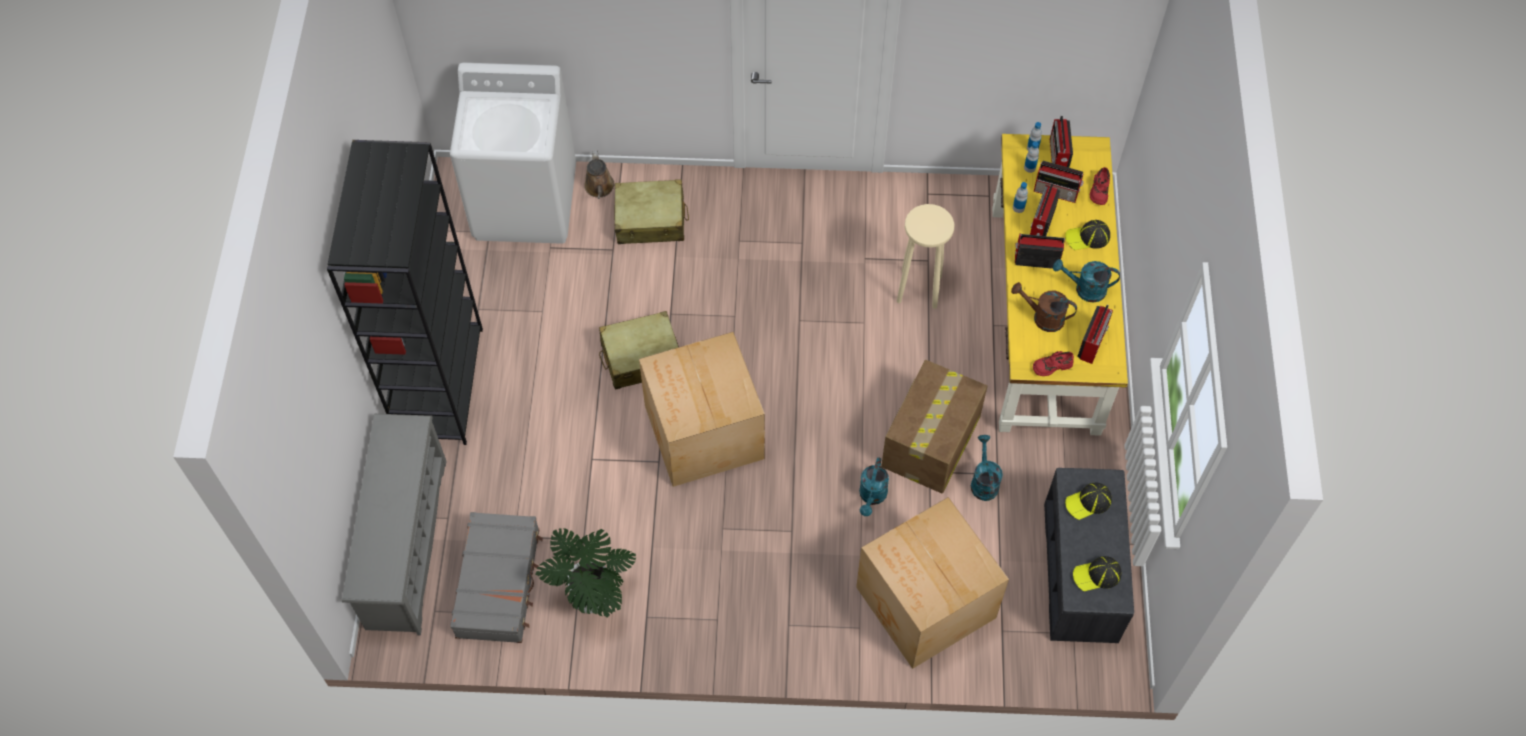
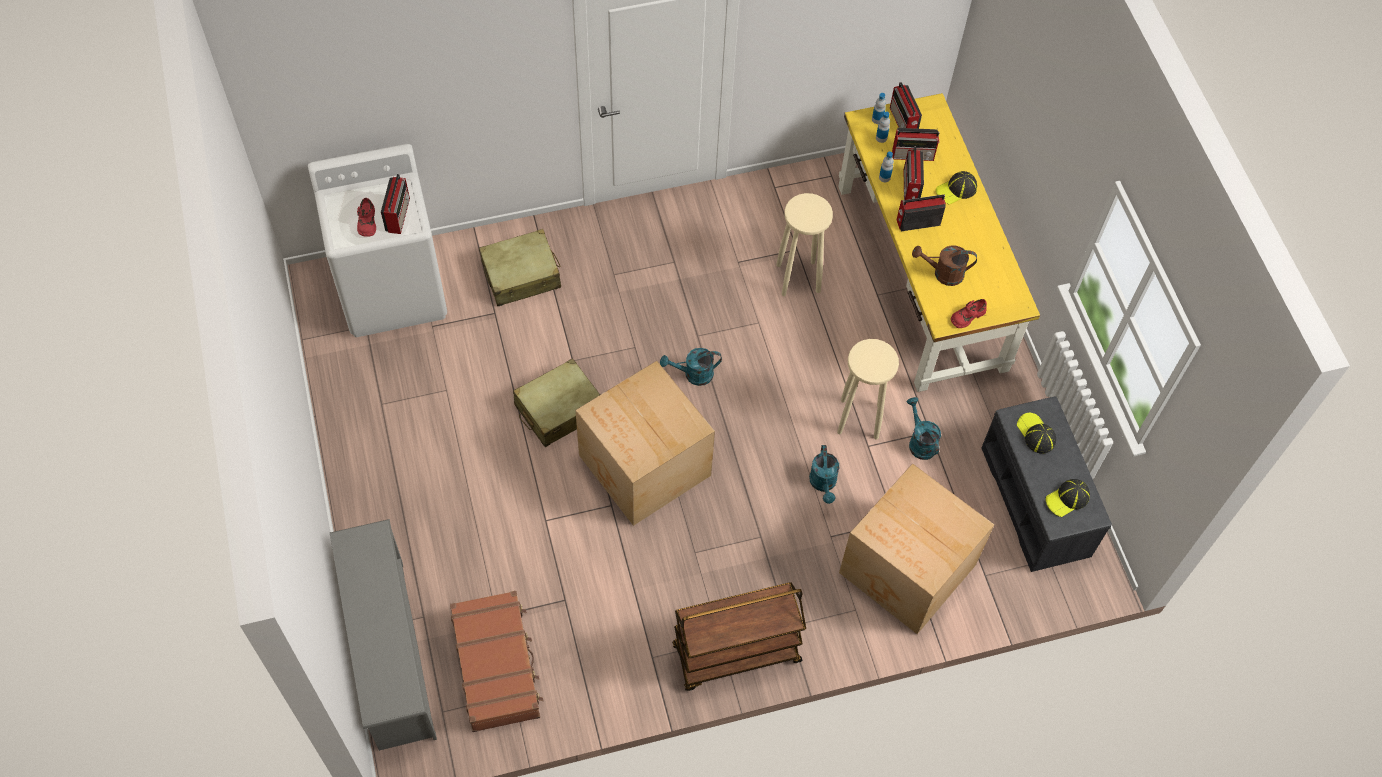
camera: 20 degrees left, 0 degrees up
black bookcase [327,140,483,445] -> none
grey suitcase [450,512,543,643] -> brown suitcase [450,591,543,732]
potted plant [535,528,636,618] -> none
brown watering can [584,151,614,199] -> none
cardboard box [881,360,987,494] -> beige stool [837,339,899,439]
turquoise watering can [1053,259,1120,303] -> turquoise watering can moved to [660,348,722,386]
cap [1065,483,1112,520] -> cap turned 105 degrees clockwise [1017,413,1056,454]
radio [1077,305,1113,364] -> radio moved to [381,174,410,234]
red shoe [1090,167,1110,205] -> red shoe moved to [357,198,376,237]
none -> brown cart [672,582,806,691]

